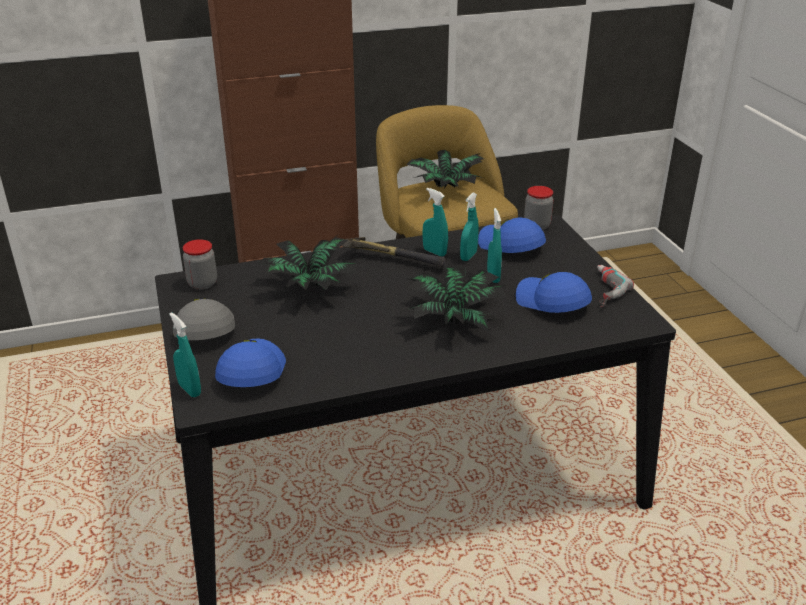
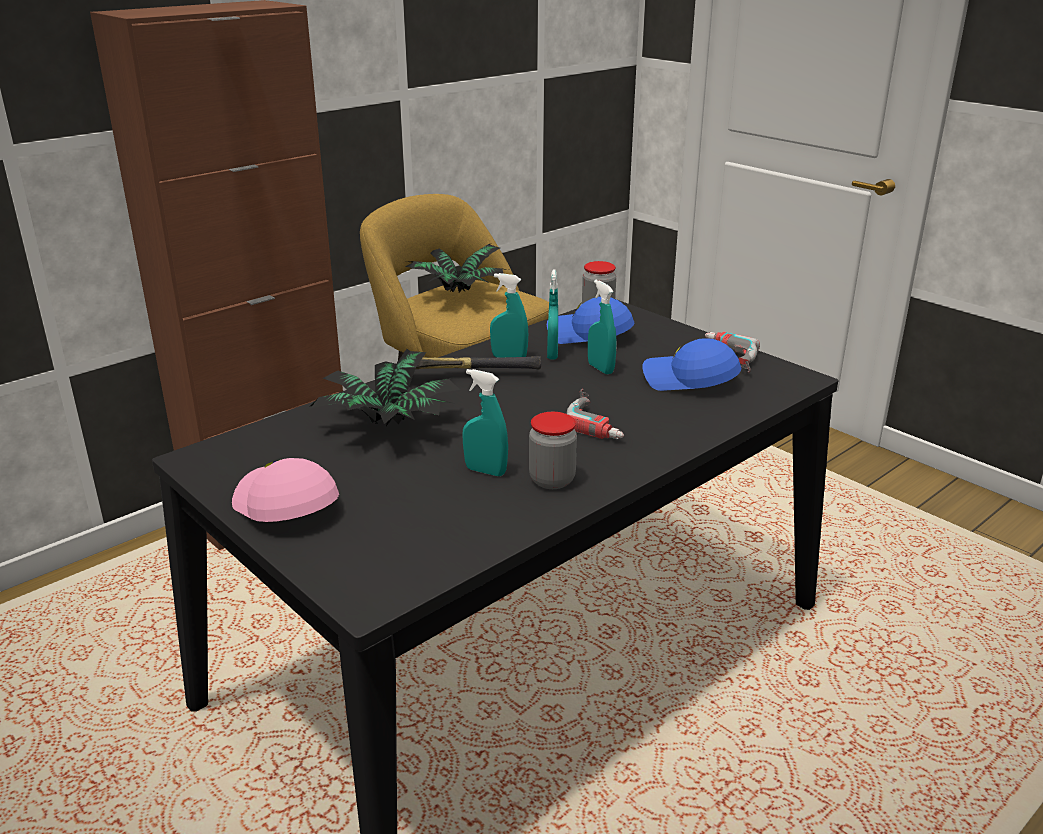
camera: 25 degrees left, 5 degrees down
turquoise spray bottle [169,312,201,397] -> turquoise spray bottle moved to [463,369,508,476]
grey cap [173,298,235,340] -> pink cap [232,458,339,522]
jar [183,239,217,290] -> jar moved to [529,412,577,489]
blue cap [215,338,286,387] -> none
potted plant [408,266,507,332] -> power drill [566,389,624,439]

